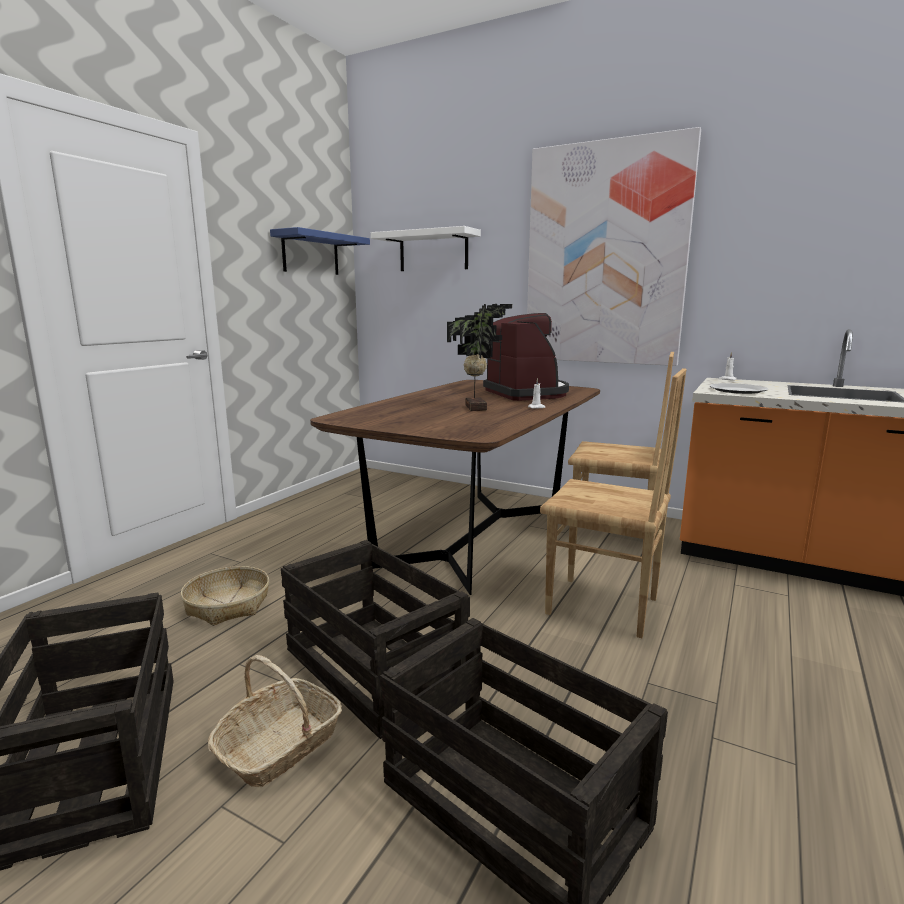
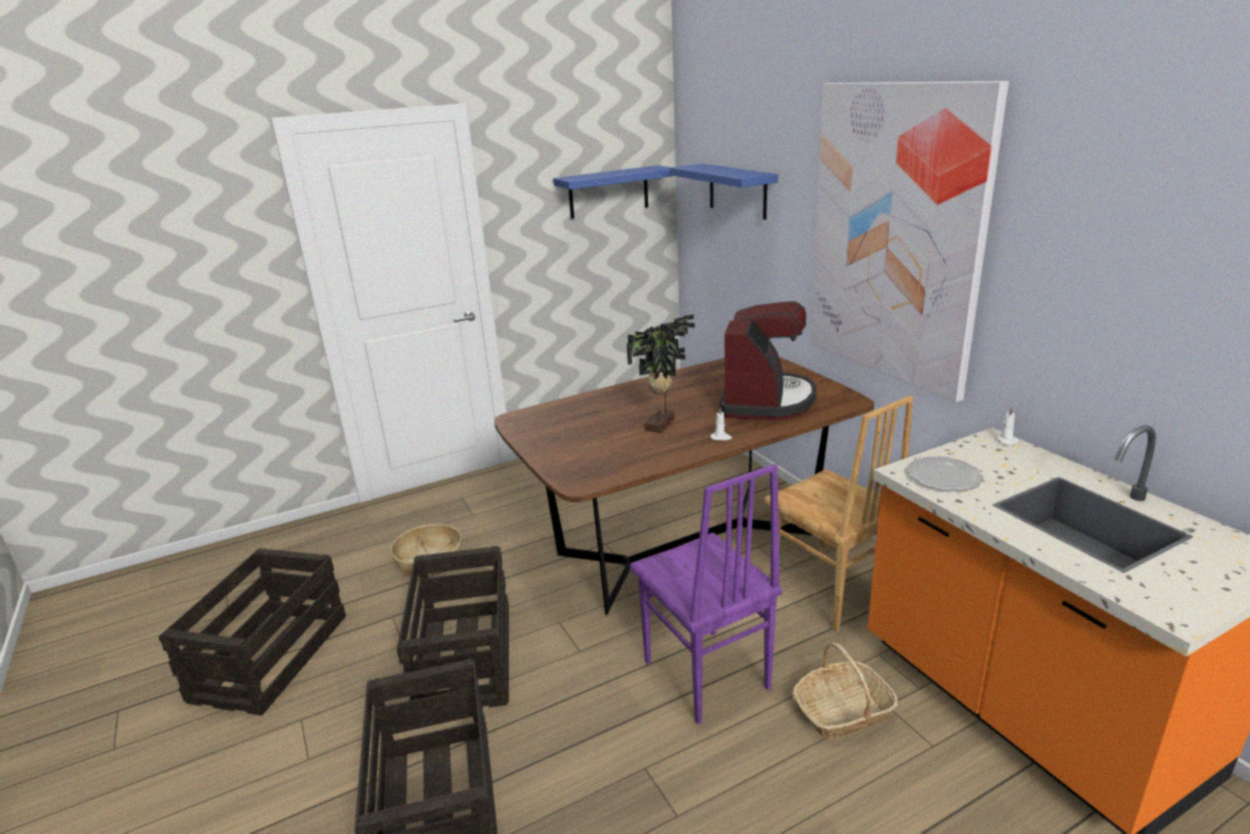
camera: 35 degrees right, 10 degrees up
basket [208,655,342,787] -> basket moved to [793,642,898,739]
white shelf [371,226,481,271] -> blue shelf [669,163,778,220]
brown chair [540,368,687,638] -> purple chair [630,464,782,724]

